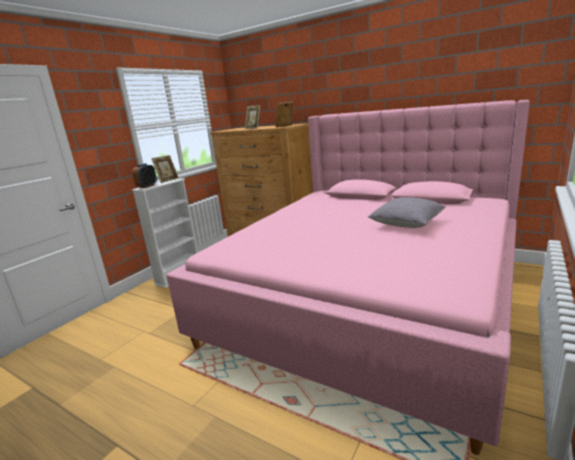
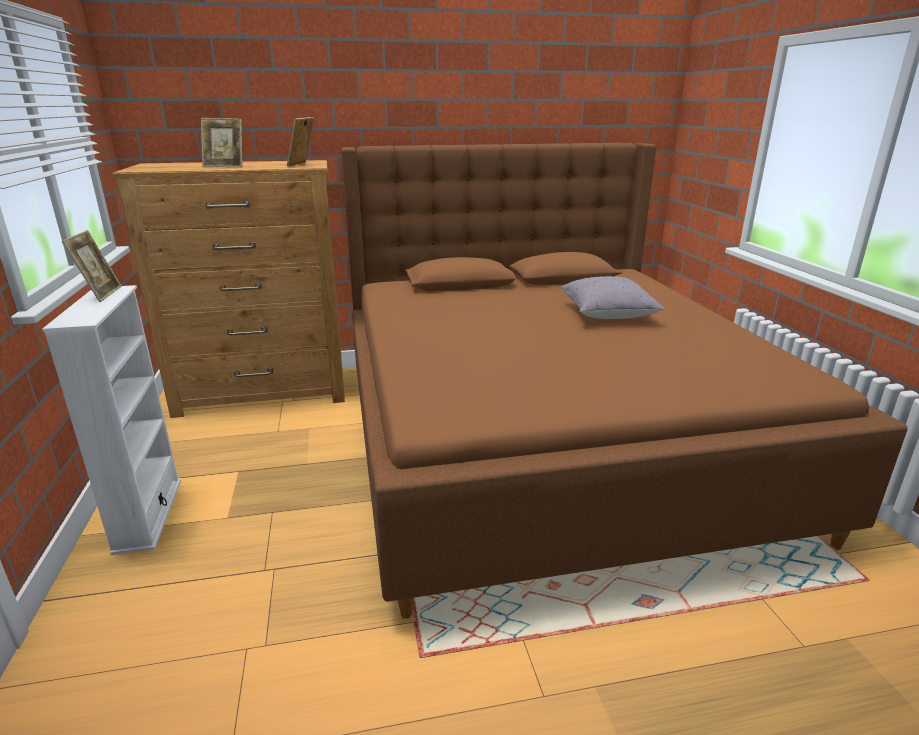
camera: 45 degrees left, 5 degrees up
alarm clock [132,164,157,188] -> none
pink bed [167,100,530,455] -> brown bed [341,143,908,619]

